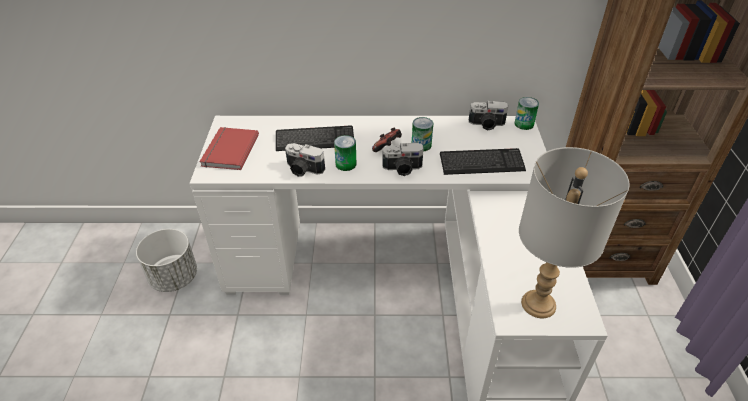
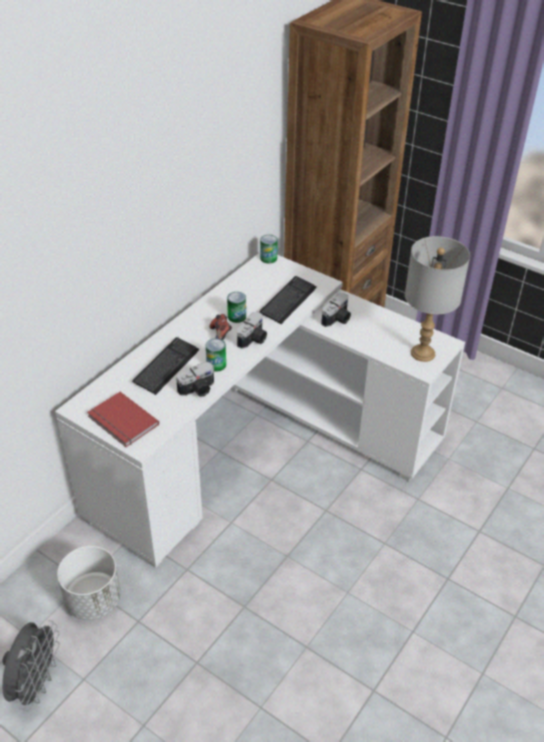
camera: 55 degrees left, 0 degrees up
camera [469,101,508,130] -> camera moved to [321,293,351,327]
none -> grey fan [2,620,60,712]

